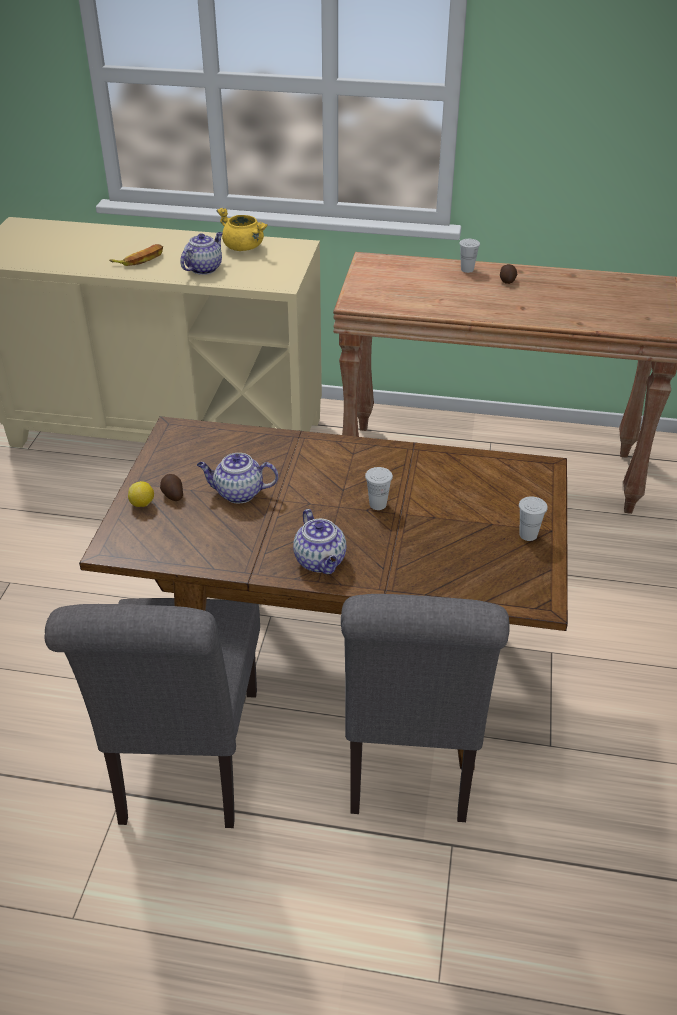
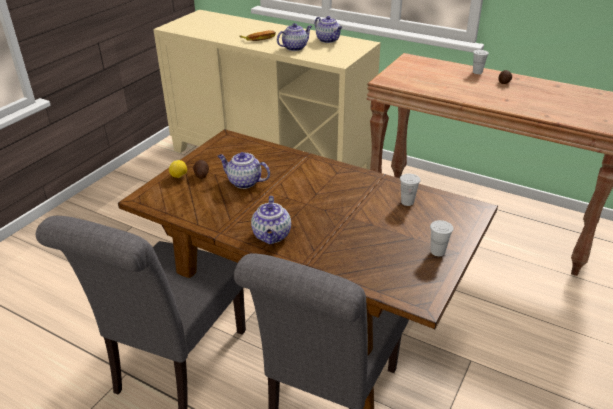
camera: 20 degrees right, 5 degrees down
yellow cooking pot [217,208,268,251] -> teapot [315,16,342,43]
white cup [365,467,393,510] -> white cup moved to [400,174,420,206]

